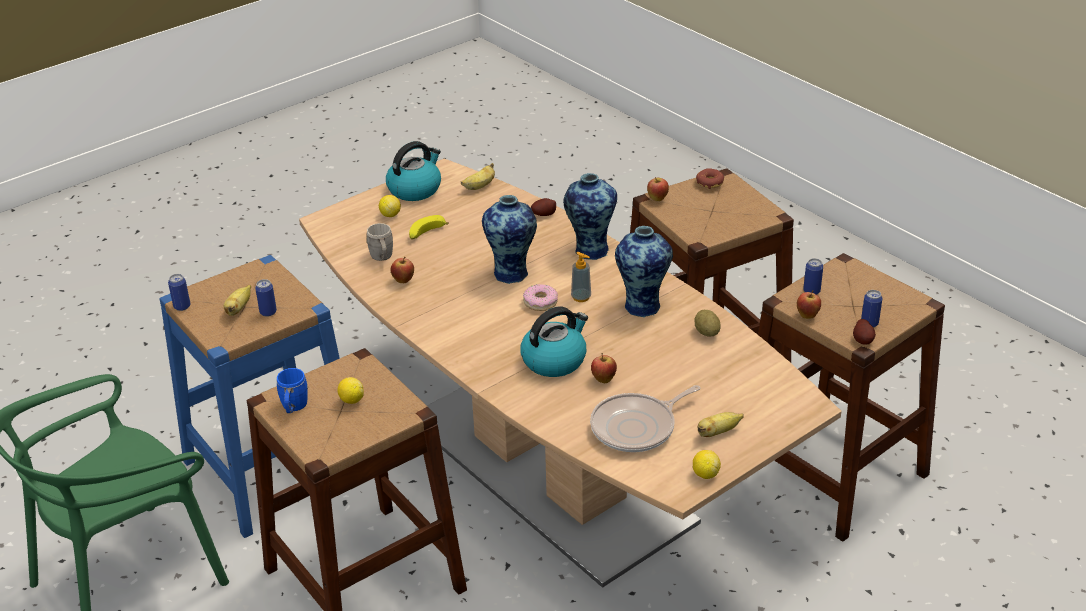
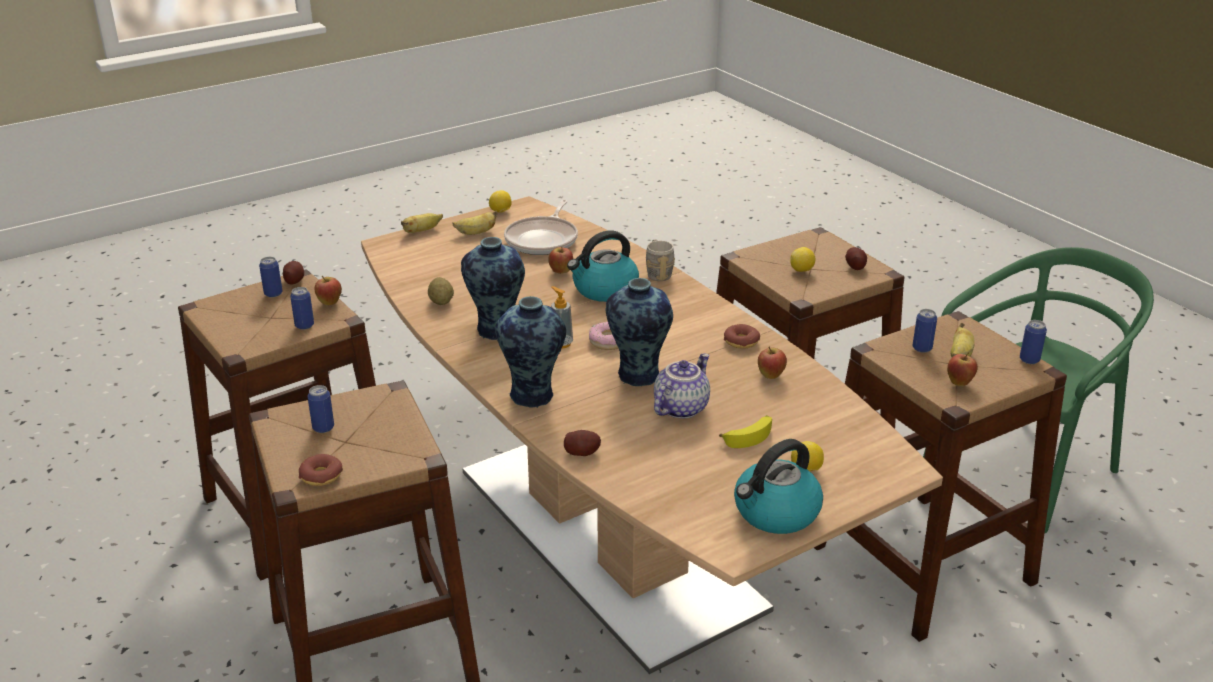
camera: 175 degrees left, 5 degrees down
blue stool [160,255,340,538] -> brown stool [814,311,1067,642]
blue mug [277,368,308,413] -> potato [845,247,867,270]
grey mug [366,223,393,261] -> grey mug moved to [646,239,675,281]
banana [461,163,495,190] -> banana moved to [401,213,443,233]
frying pan [590,385,700,452] -> frying pan turned 135 degrees clockwise [504,200,578,255]
apple [647,177,669,201] -> apple moved to [947,352,978,386]
none -> can [307,385,334,433]
none -> teapot [654,354,710,418]
none -> donut [724,324,760,349]

